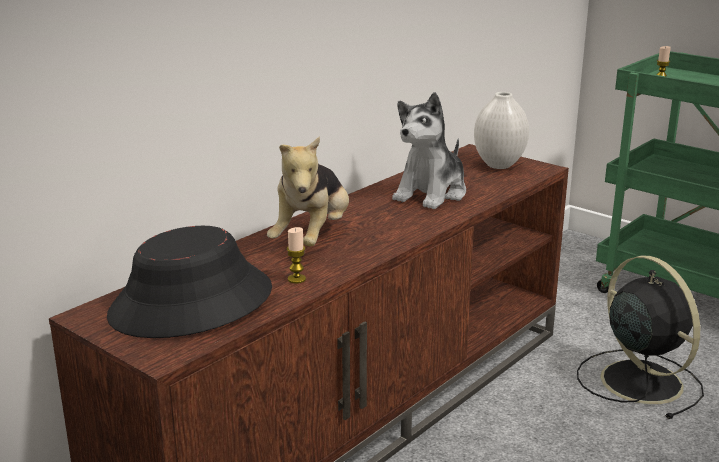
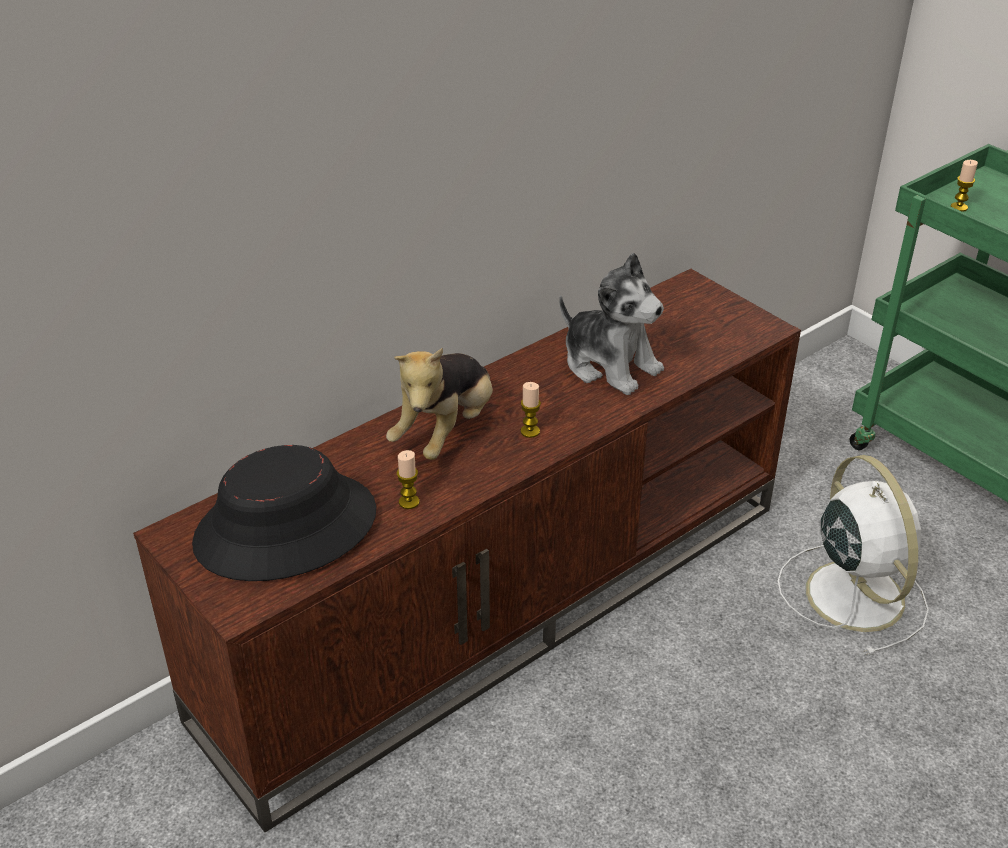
camera: 10 degrees right, 15 degrees up
plush toy [392,92,466,209] -> plush toy turned 90 degrees counterclockwise [559,253,664,395]
white vase [474,92,529,169] -> none
black fan [577,256,704,419] -> white fan [777,455,929,656]
none -> candle [521,382,541,438]

